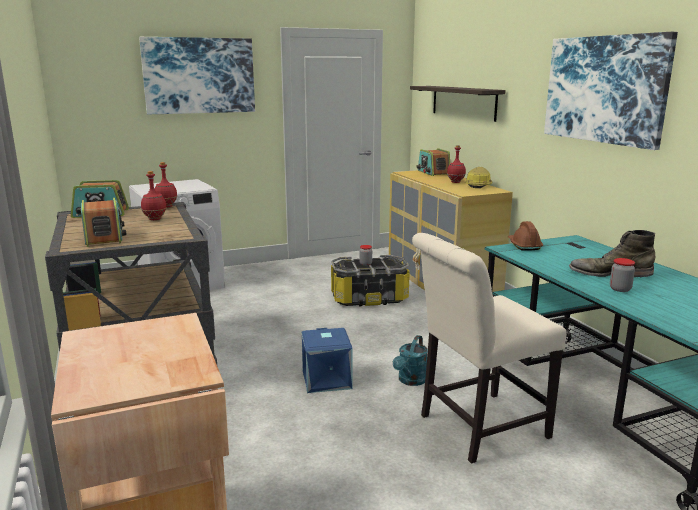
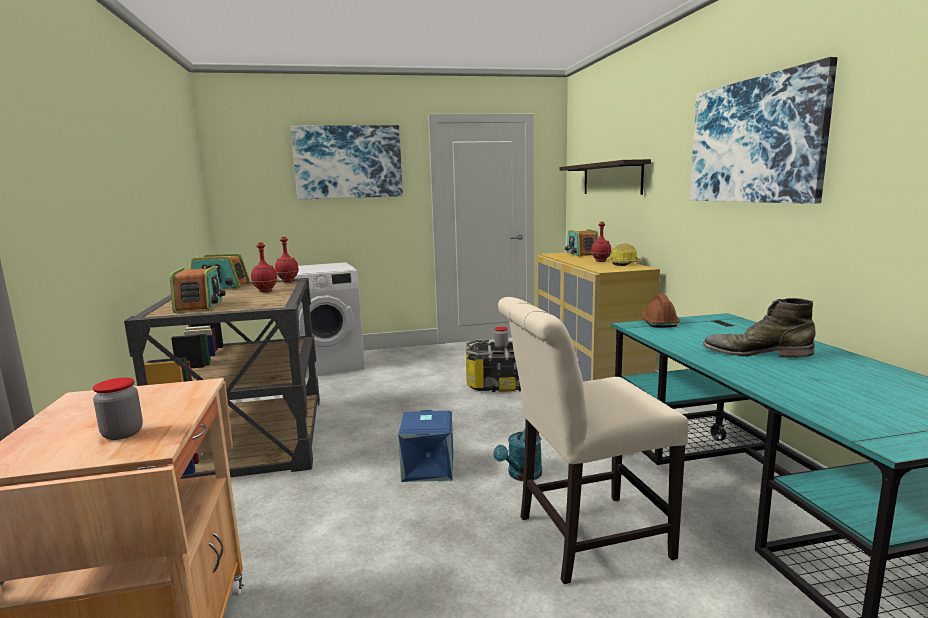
camera: 10 degrees right, 5 degrees down
jar [610,258,635,292] -> jar moved to [93,378,143,440]

